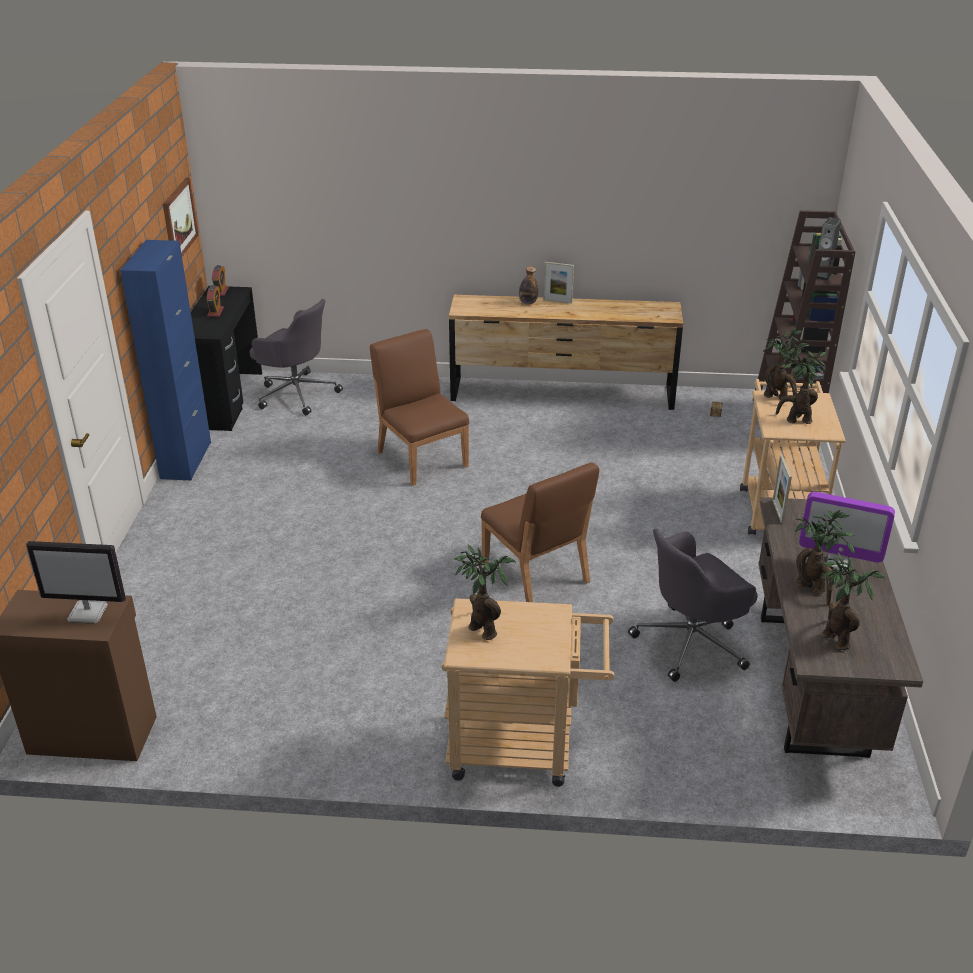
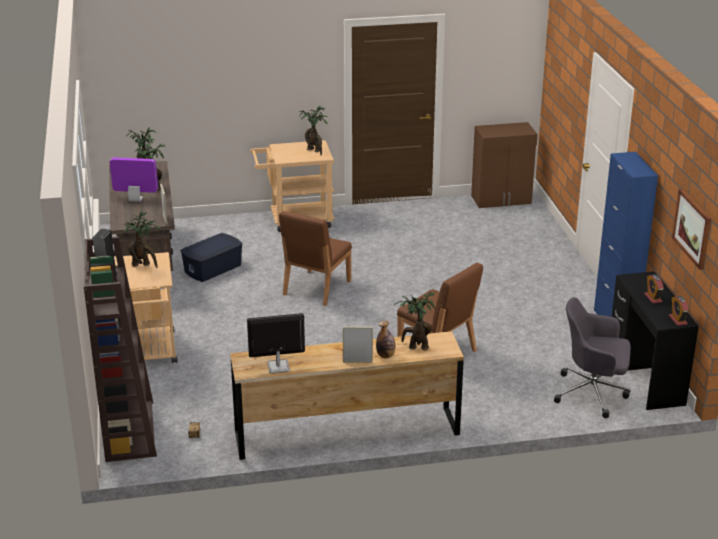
camera: 165 degrees right, 5 degrees down
monitor [26,541,126,624] -> monitor moved to [247,313,305,374]
brown chair [481,462,599,602] -> brown chair turned 105 degrees counterclockwise [279,211,352,306]
grey office chair [628,528,758,682] -> blue storage box [180,233,242,282]
potted plant [763,328,814,405] -> potted plant moved to [394,291,436,350]

